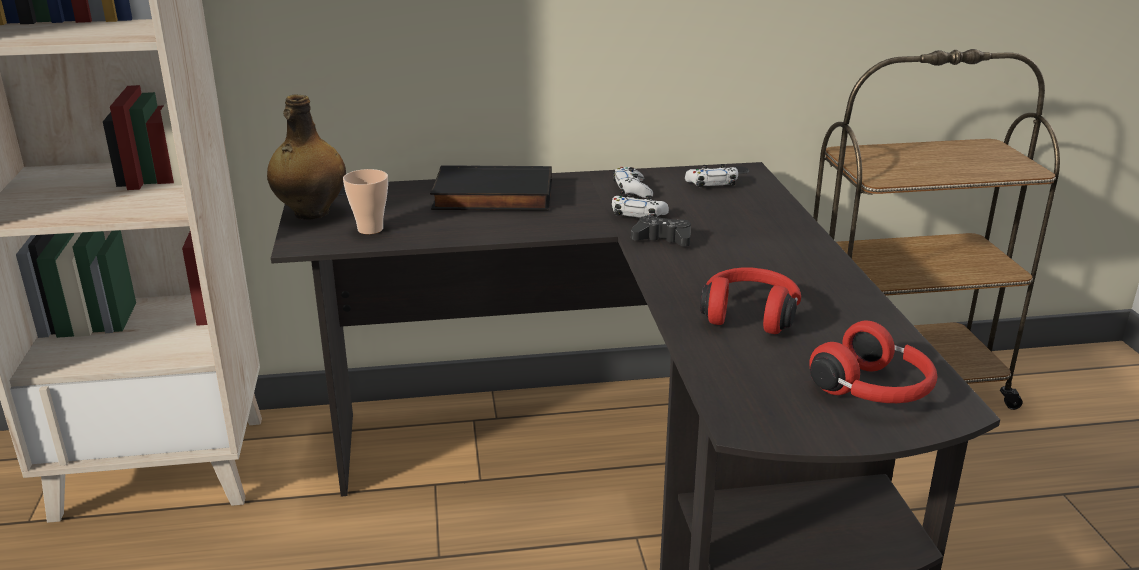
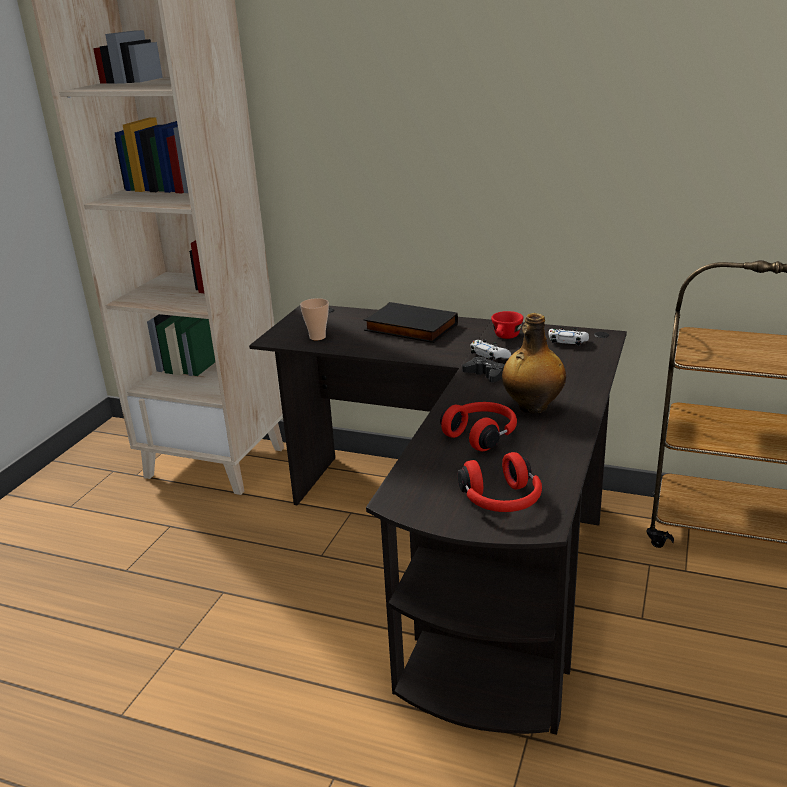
camera: 30 degrees right, 0 degrees up
bottle [267,94,346,220] -> bottle moved to [502,313,566,413]
white game controller [613,167,653,198] -> red cup [491,311,523,339]

